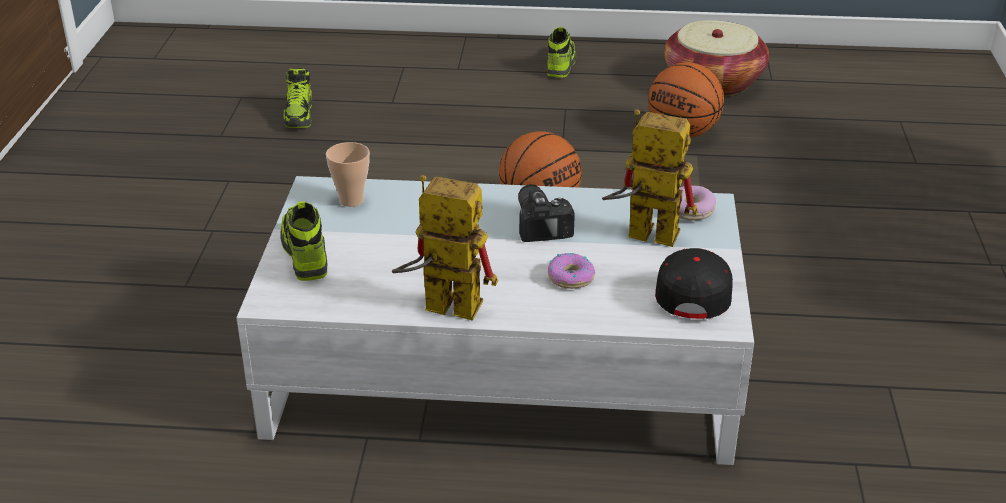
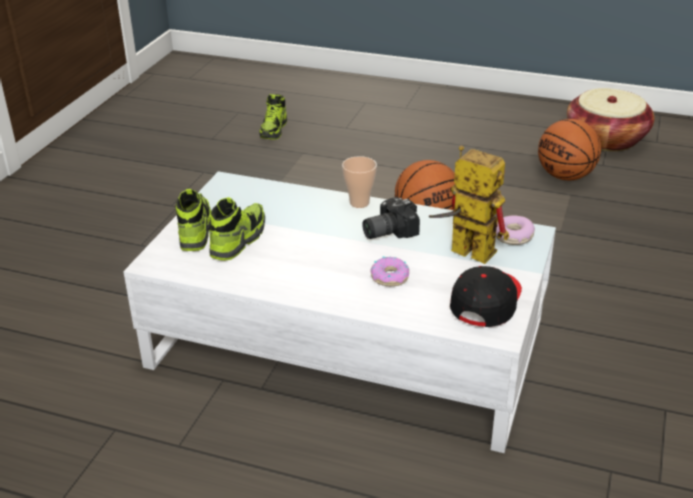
camera: 15 degrees right, 0 degrees up
cup [326,142,370,207] -> cup moved to [342,156,377,208]
toy robot [392,175,498,321] -> none
camera [518,184,575,242] -> camera turned 120 degrees counterclockwise [362,197,420,239]
shoe [547,27,576,78] -> shoe moved to [210,197,265,261]

